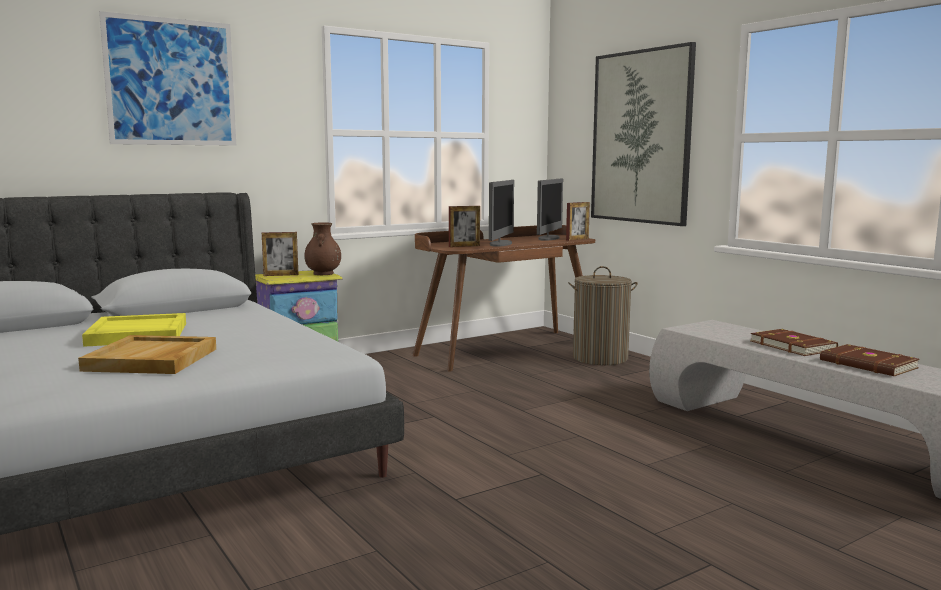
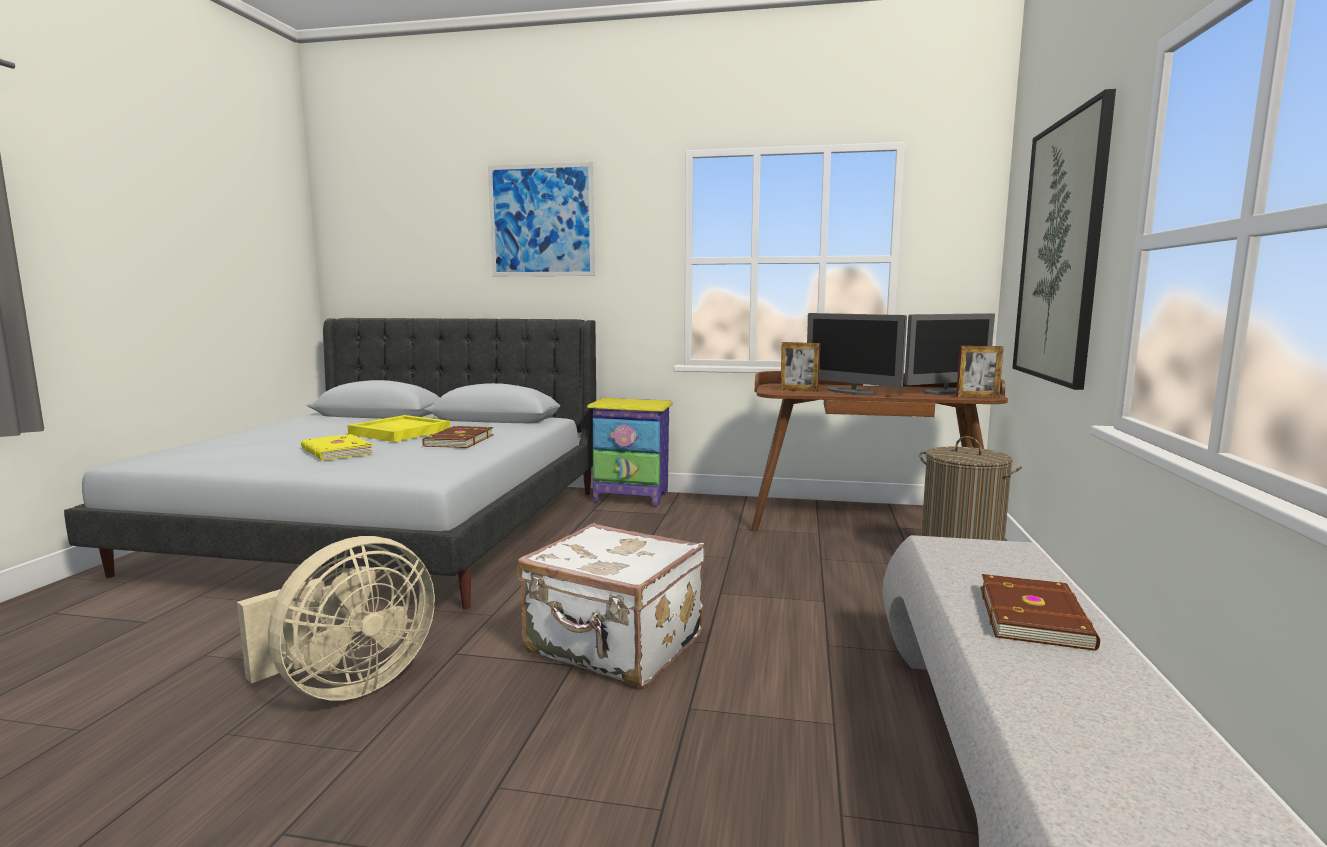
camera: 45 degrees right, 0 degrees up
beige tray [78,335,216,374] -> yellow book [301,434,374,460]
picture frame [262,232,298,276] -> none
brown vase [304,222,341,275] -> none
monitor [489,180,514,247] -> monitor turned 75 degrees clockwise [807,313,907,395]
brown book [820,344,920,376] -> brown book moved to [422,426,493,448]
none -> beige fan [237,536,435,700]
none -> white suitcase [517,523,705,687]

